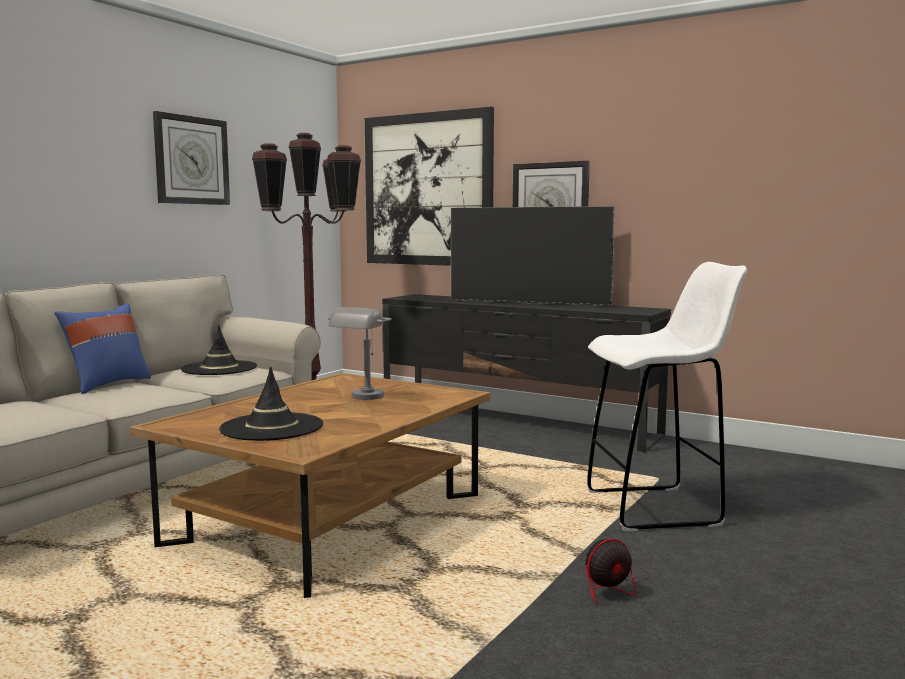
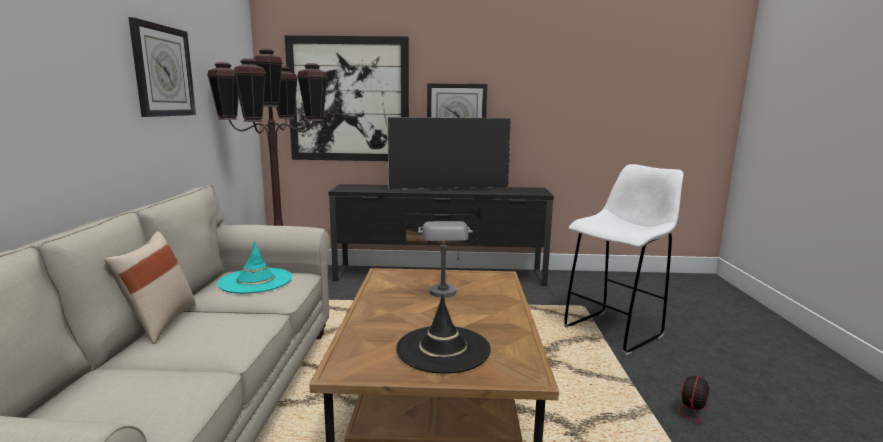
camera: 30 degrees left, 5 degrees up
blue pillow [54,303,151,394] -> beige pillow [104,231,196,344]
black hat [181,325,257,375] -> turquoise hat [217,240,292,294]

